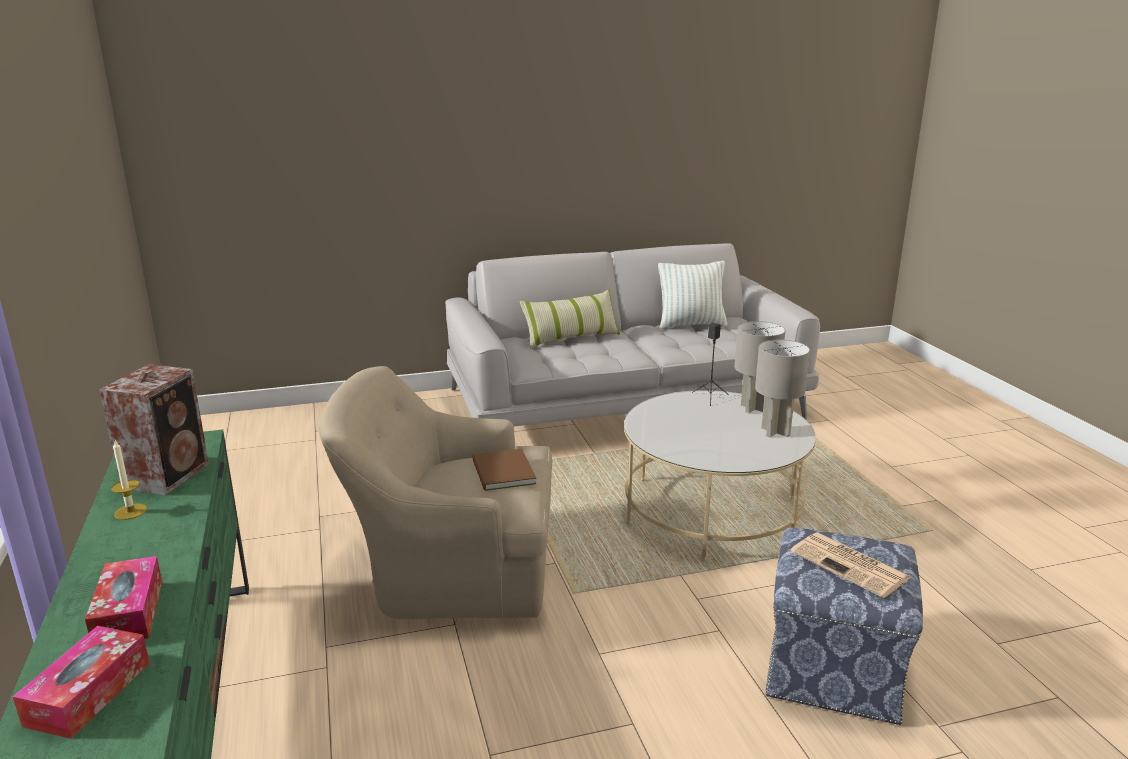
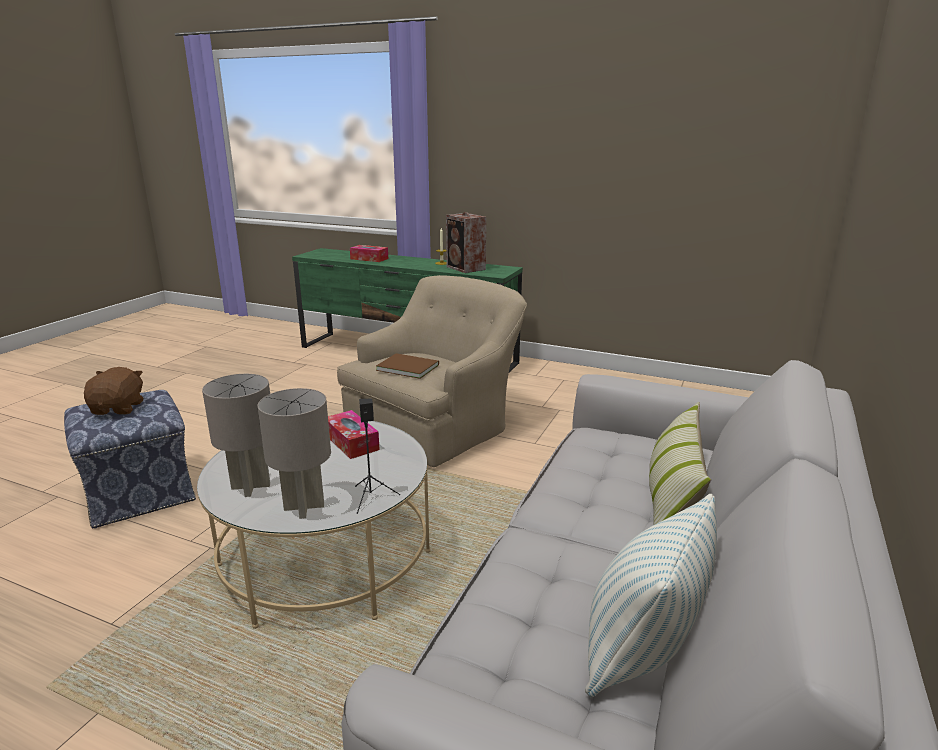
camera: 130 degrees right, 0 degrees up
tissue box [13,626,150,739] -> tissue box moved to [328,410,380,459]
newspaper [790,533,911,598] -> brown plush toy [84,367,144,415]

